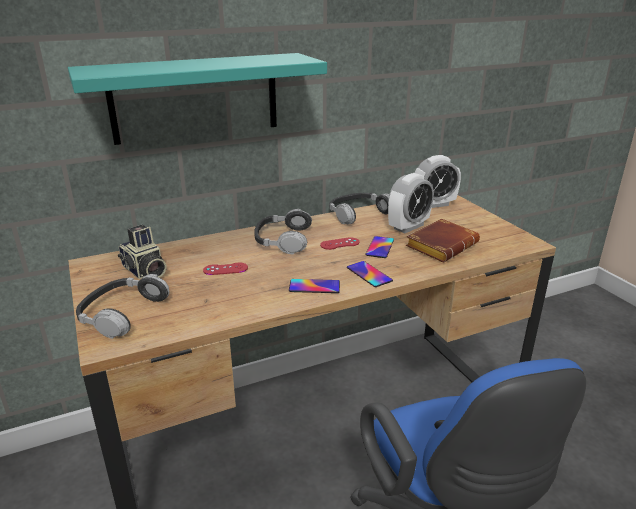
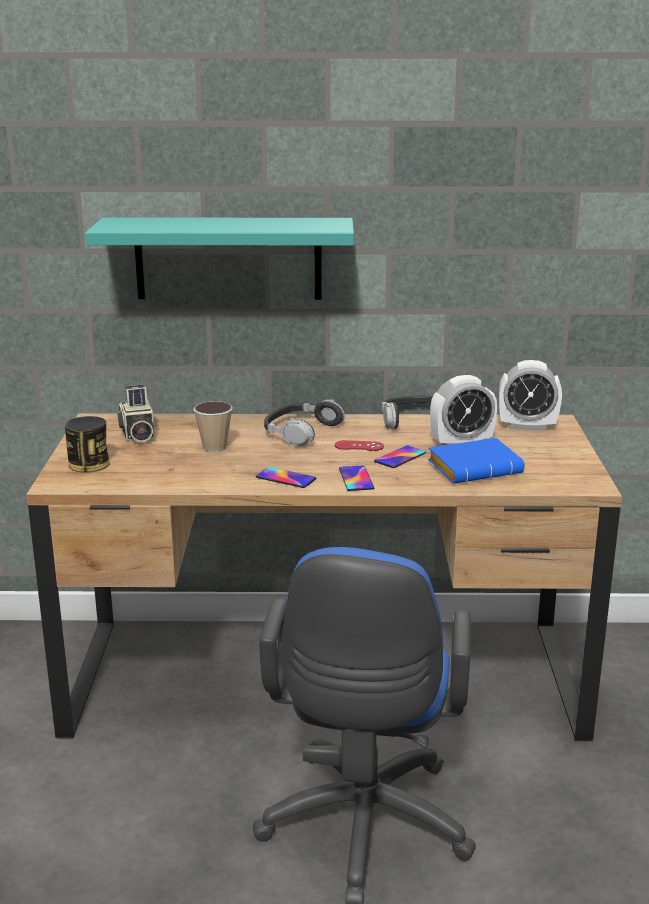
camera: 25 degrees right, 5 degrees down
headphones [76,274,169,339] -> can [65,416,110,473]
red game controller [203,262,248,275] -> cup [193,401,233,452]
brown book [406,218,480,262] -> blue book [428,438,524,484]

